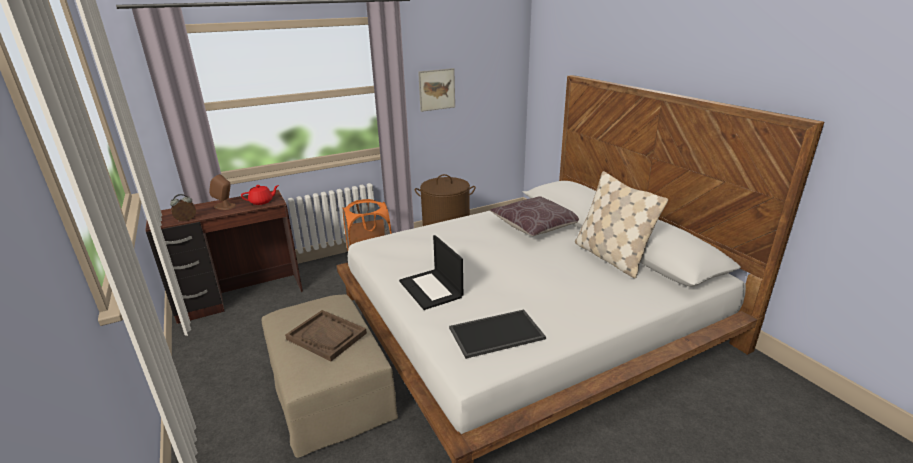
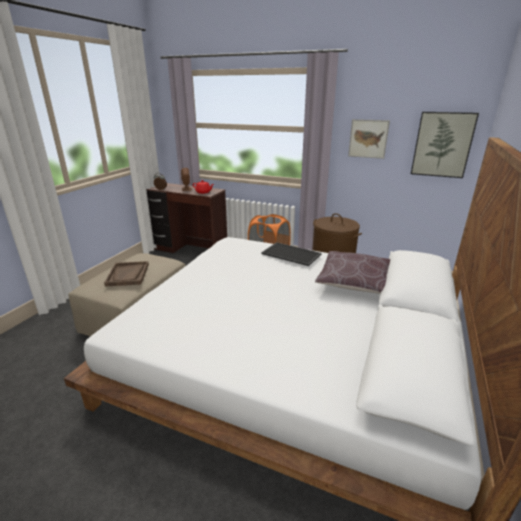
camera: 50 degrees right, 0 degrees up
laptop [399,235,463,310] -> none
tray [449,309,546,359] -> tray moved to [261,242,322,266]
beige pillow [575,171,668,279] -> none
none -> picture [411,112,479,178]

